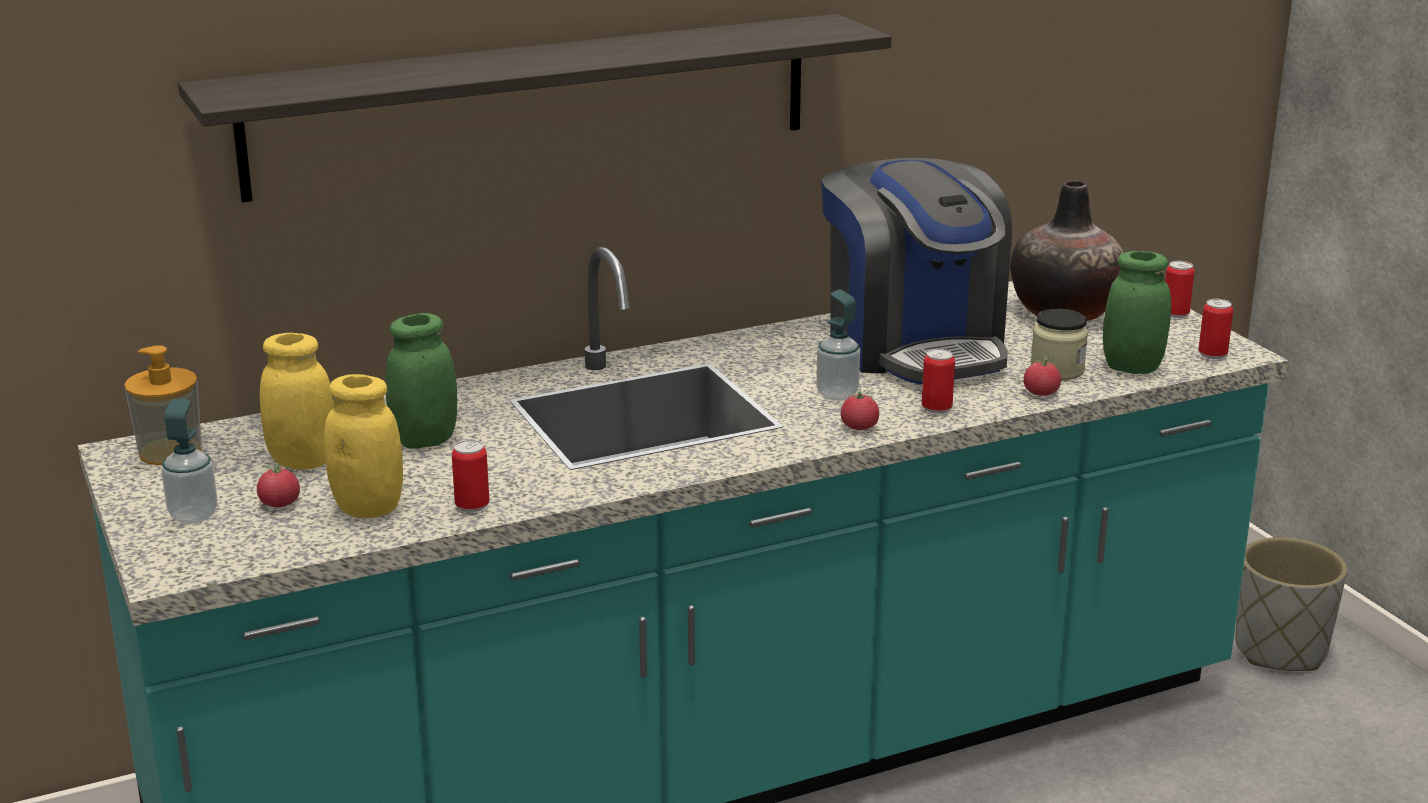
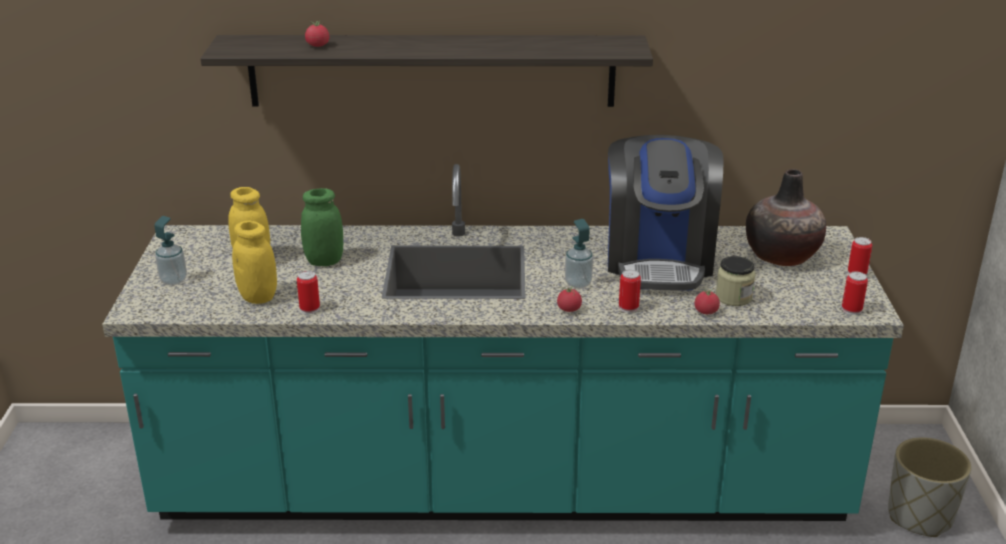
camera: 25 degrees right, 5 degrees up
soap dispenser [124,345,202,465] -> none
tomato [257,460,300,507] -> tomato moved to [305,20,329,47]
green jar [1103,251,1171,374] -> none

